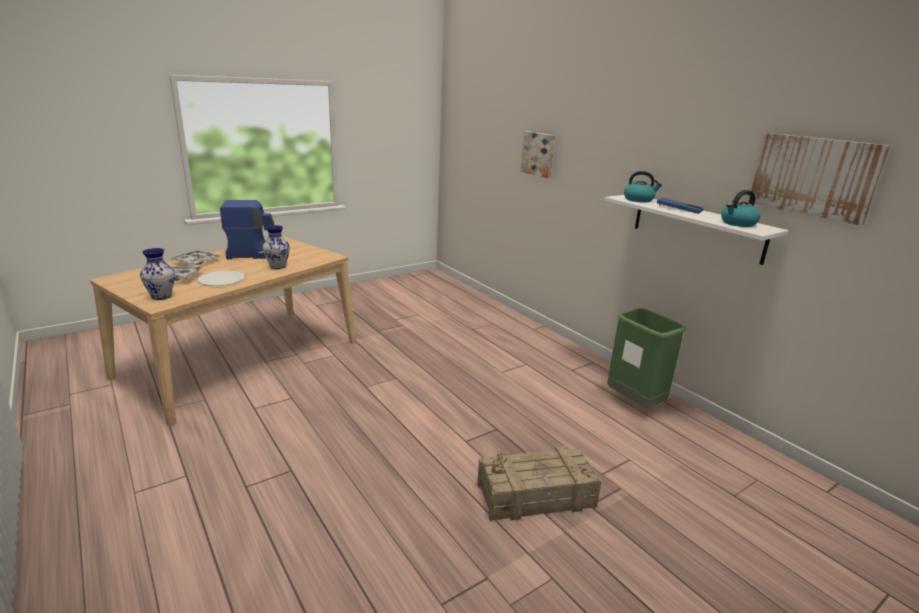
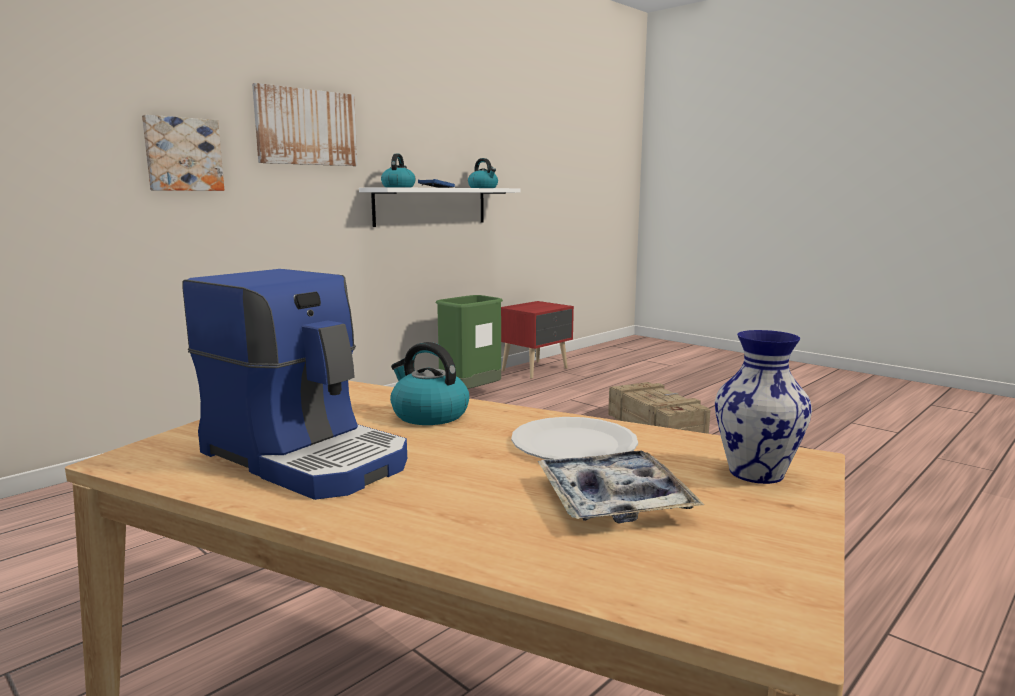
camera: 100 degrees left, 10 degrees down
tray [171,250,220,265] -> none
coffee machine [220,200,274,259] -> coffee machine turned 150 degrees clockwise [182,269,407,500]
vase [262,225,290,269] -> kettle [390,342,469,425]
picture [748,133,891,226] -> picture moved to [252,83,358,166]
none -> red nightstand [501,301,574,378]

